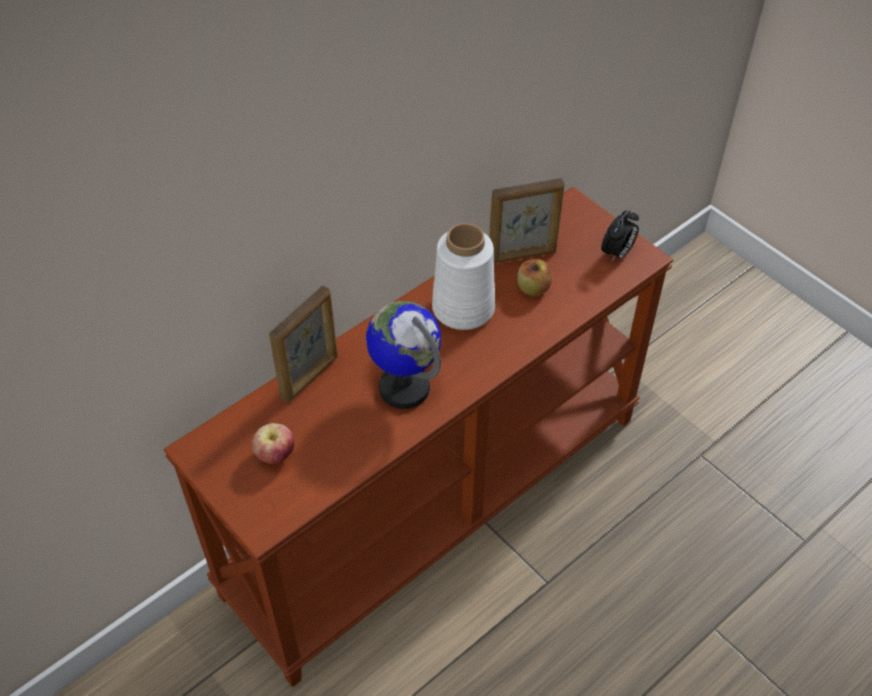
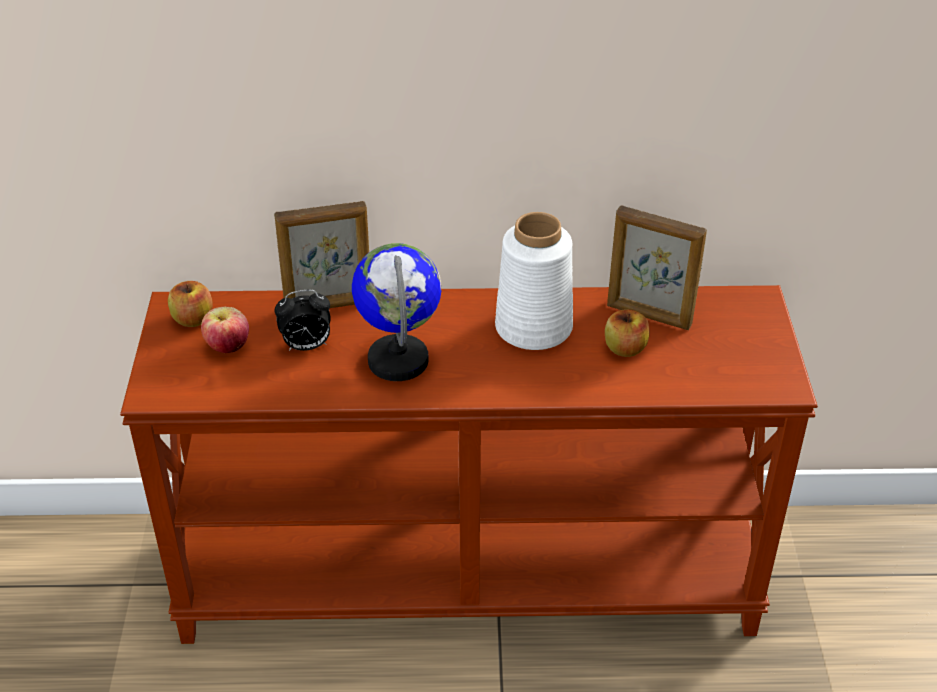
camera: 40 degrees right, 10 degrees down
alarm clock [601,209,639,262] -> alarm clock moved to [275,290,331,351]
none -> apple [168,281,213,327]

